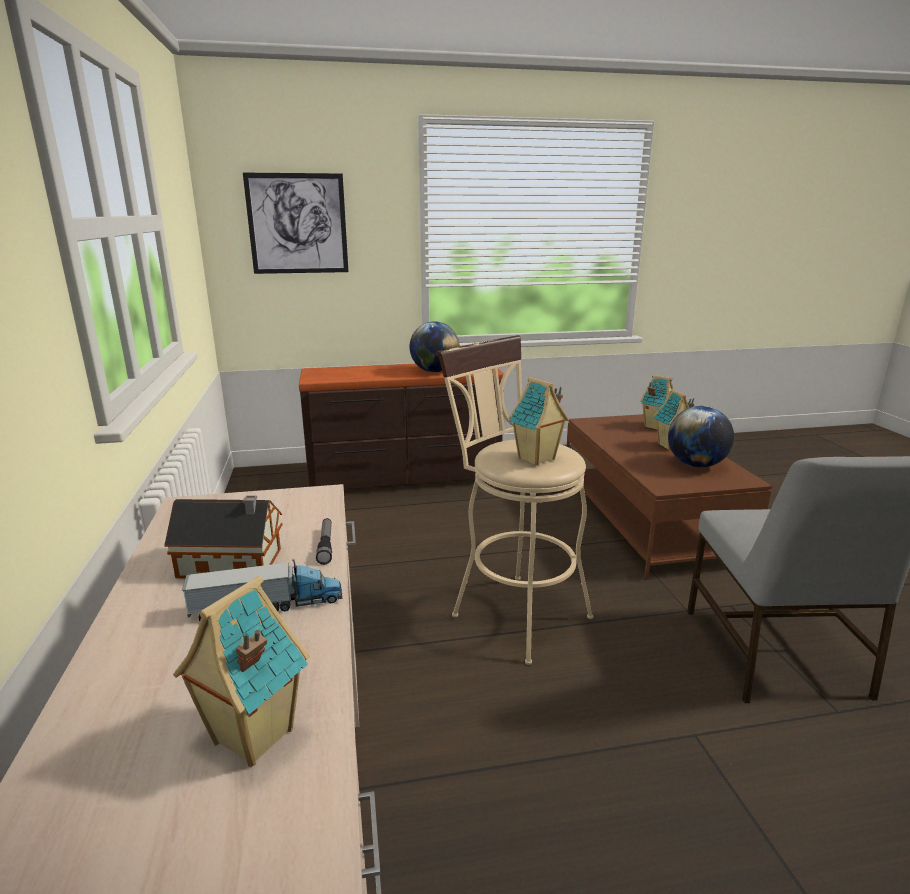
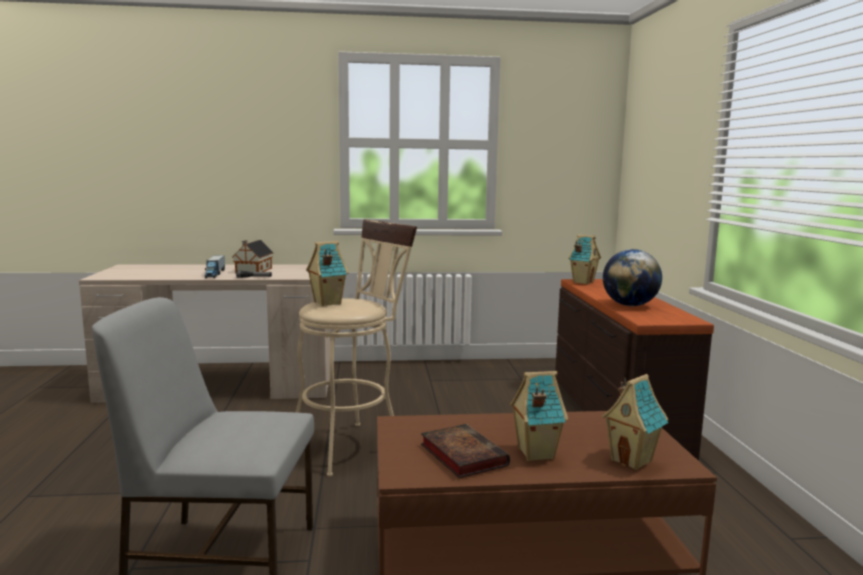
camera: 95 degrees right, 10 degrees down
toy house [173,576,310,767] -> toy house moved to [568,235,601,284]
picture [243,173,349,274] -> none
globe [668,406,734,468] -> book [421,424,510,478]

